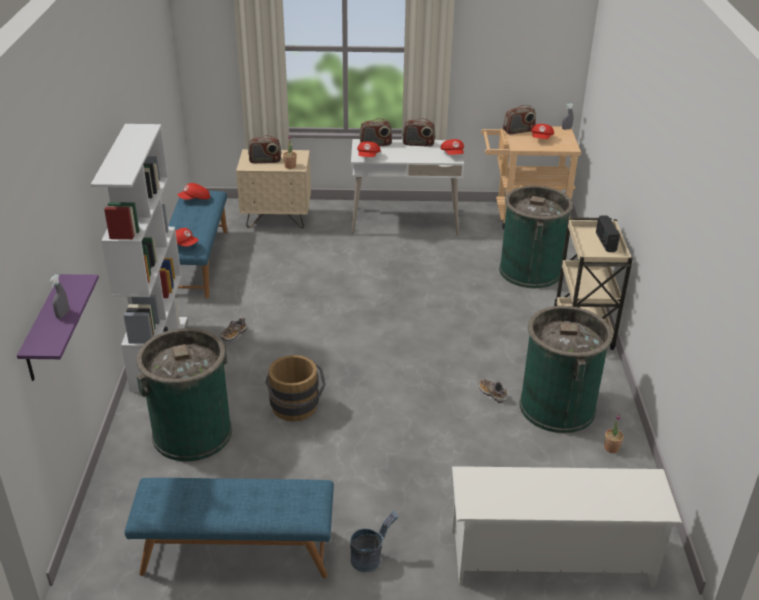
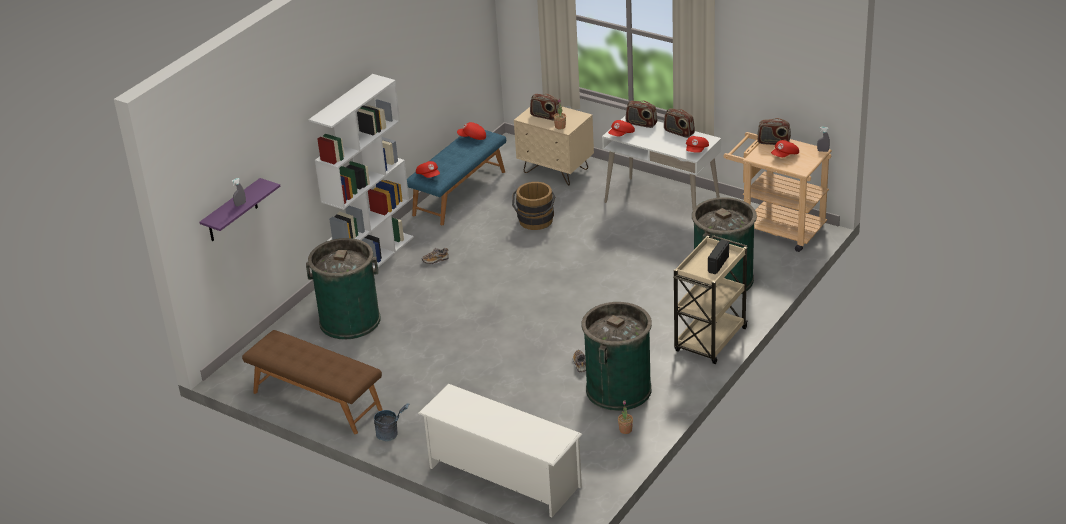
camera: 35 degrees right, 0 degrees up
blue bench [124,478,334,578] -> brown bench [242,330,382,434]
brown bucket [265,355,326,422] -> brown bucket moved to [512,182,555,230]

